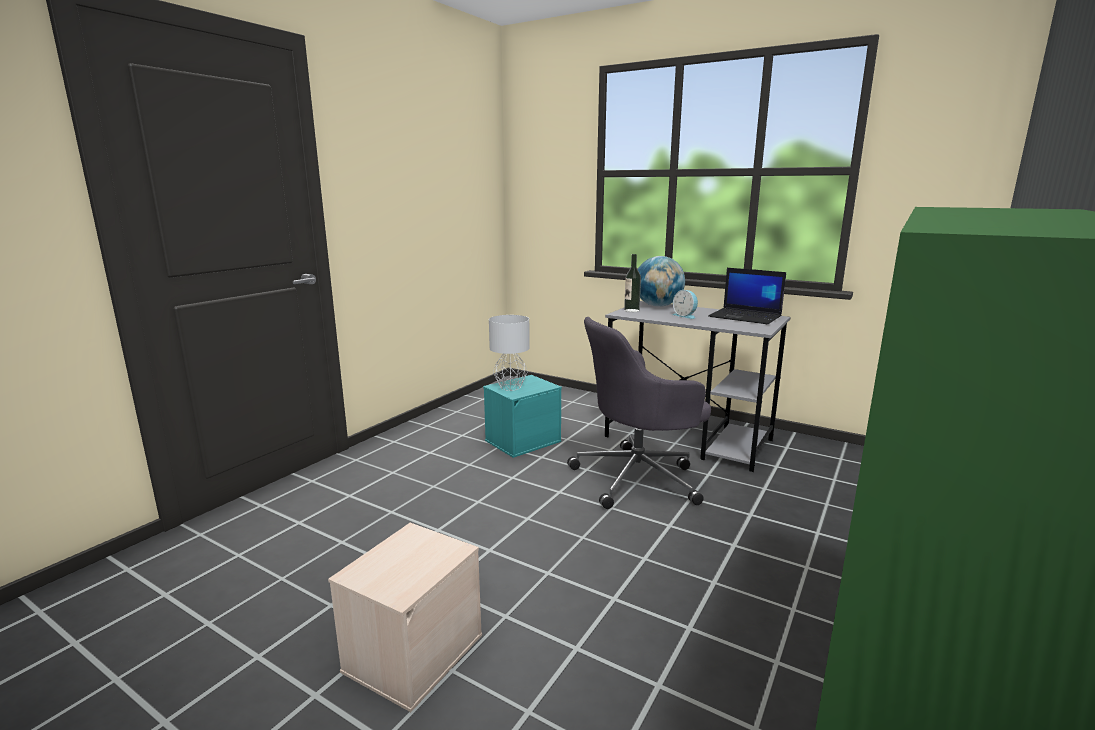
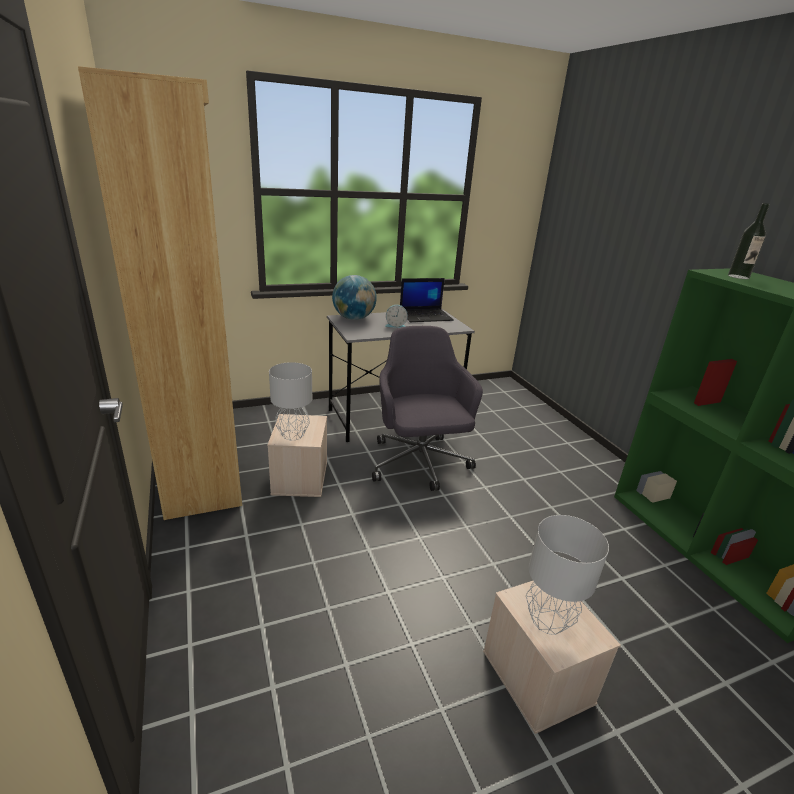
camera: 55 degrees left, 10 degrees up
turquoise storage box [483,375,562,458] -> beige storage box [267,414,327,497]
grey office chair [567,317,711,509] -> grey office chair turned 150 degrees clockwise [372,326,483,491]
bottle [624,254,641,312] -> bottle moved to [728,203,770,279]
none -> brown bookcase [78,66,242,520]
none -> grey table lamp [526,515,609,635]

